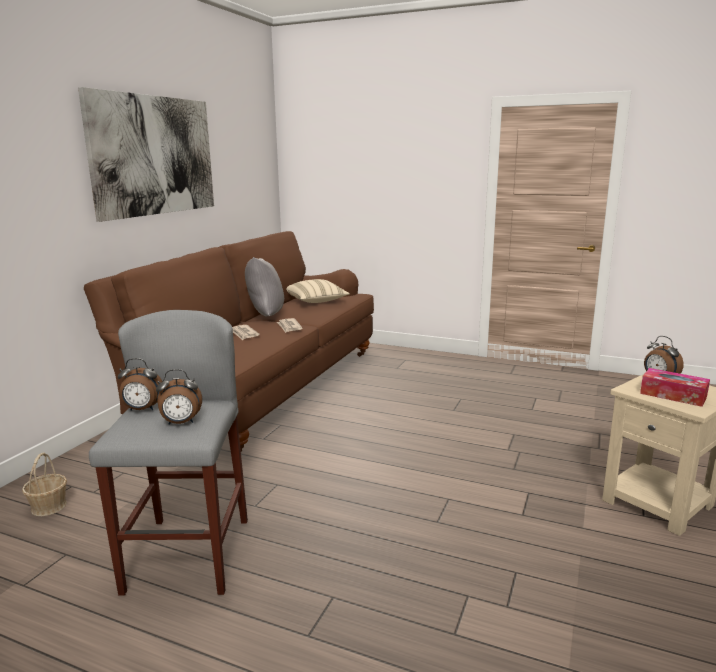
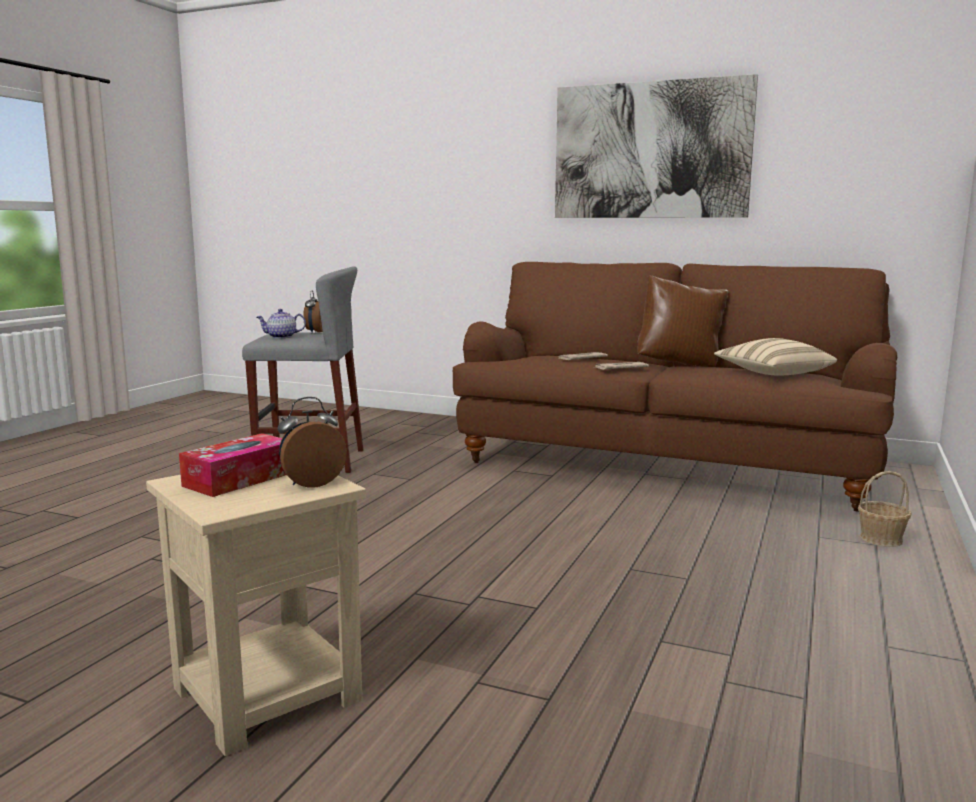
camera: 90 degrees right, 5 degrees down
basket [22,453,67,516] -> basket moved to [858,471,912,547]
alarm clock [156,369,202,425] -> teapot [257,309,306,338]
grey pillow [245,257,284,316] -> brown pillow [638,274,728,367]

